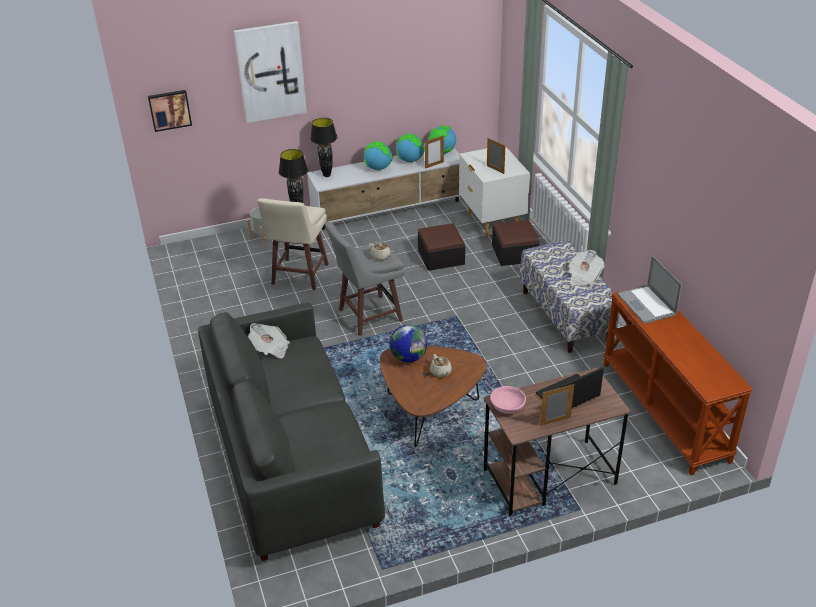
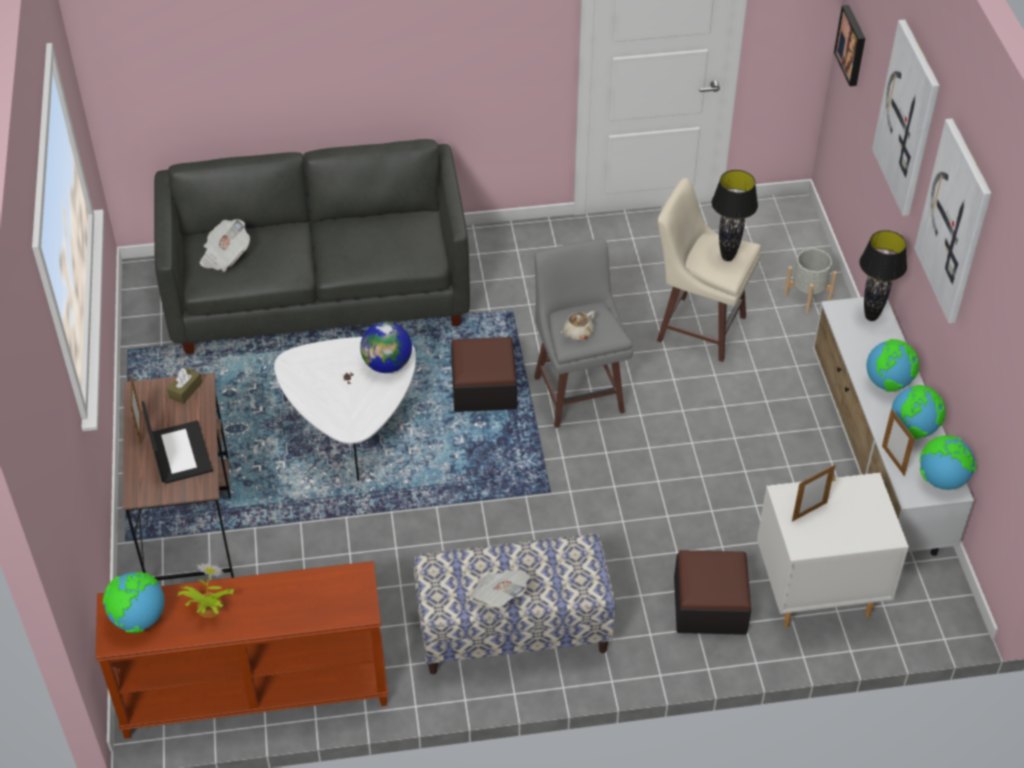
camera: 100 degrees right, 10 degrees up
newspaper [248,323,290,358] -> newspaper moved to [200,219,250,271]
brown coffee table [380,345,487,447] -> white coffee table [274,337,416,481]
ottoman [418,223,465,271] -> ottoman moved to [451,337,517,412]
beige teapot [430,354,452,377] -> none
pink bowl [490,386,526,414] -> brown tissue box [167,367,202,404]
laptop [617,256,682,324] -> none
none -> globe [103,572,165,633]
none -> potted plant [177,563,234,618]
none -> picture [914,118,992,323]

